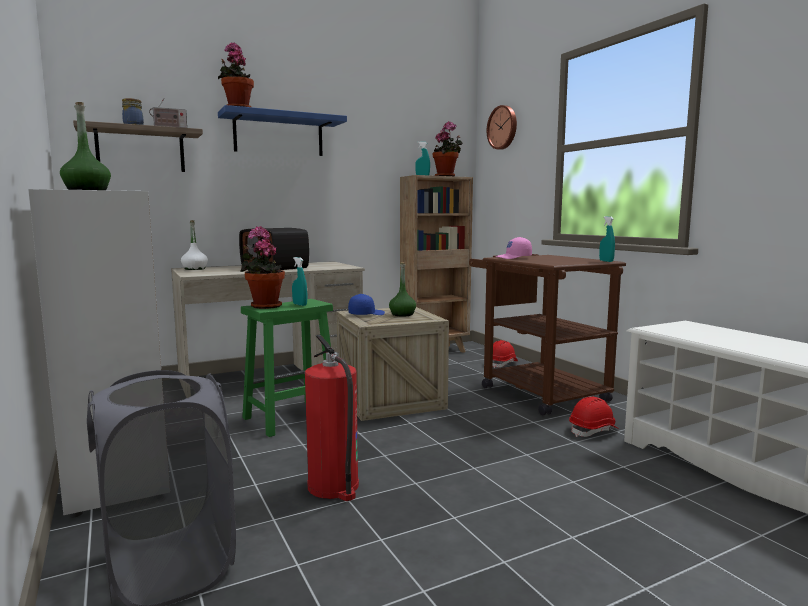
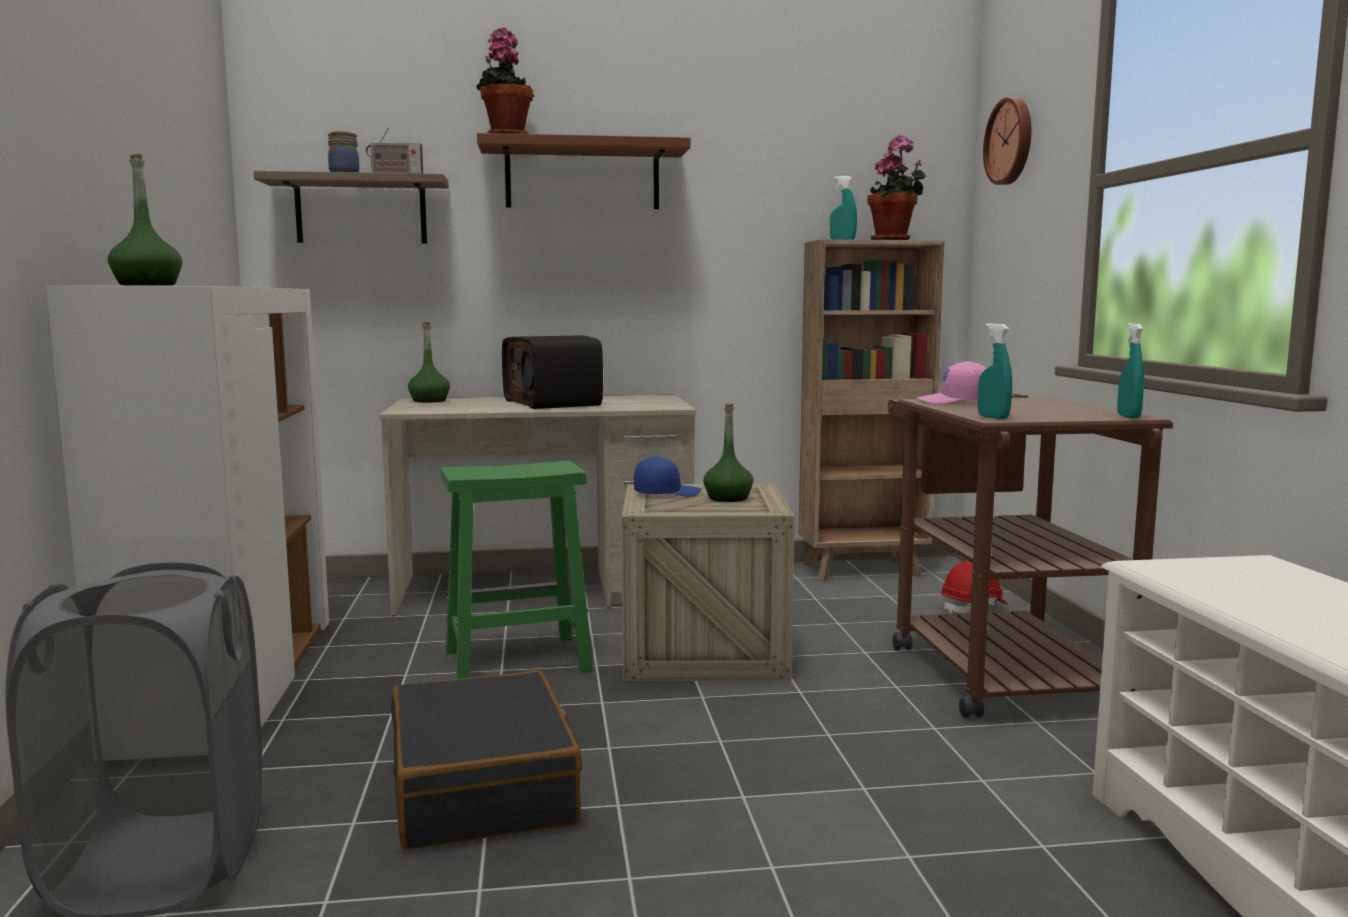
camera: 20 degrees right, 0 degrees up
white bottle [181,220,208,270] -> green bottle [408,322,450,403]
blue shelf [218,105,347,156] -> brown shelf [477,133,691,209]
potted plant [240,226,285,309] -> none
turquoise spray bottle [292,257,307,306] -> turquoise spray bottle moved to [978,323,1012,419]
fire extinguisher [305,335,359,501] -> black suitcase [391,671,582,850]
red hard hat [569,397,619,437] -> none

